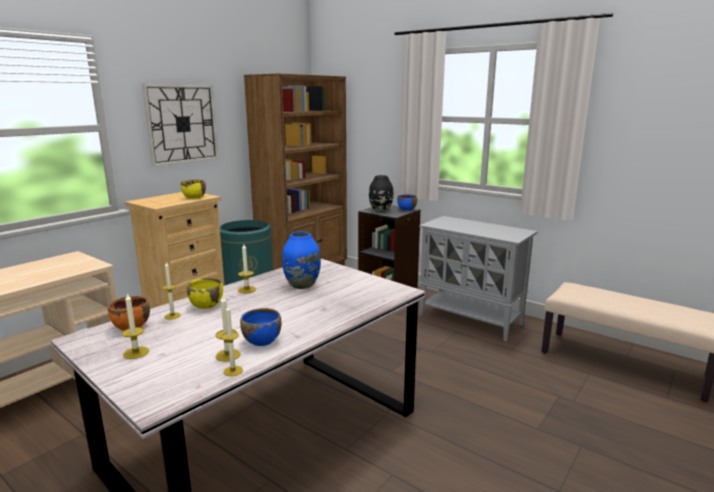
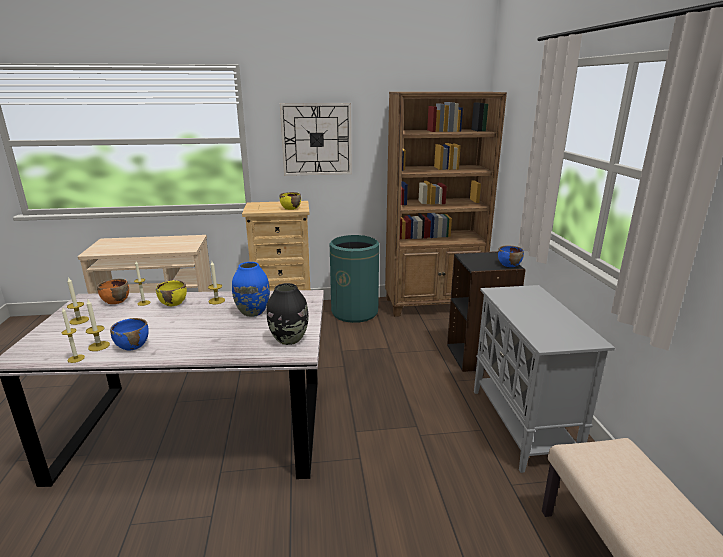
camera: 45 degrees right, 5 degrees up
black vase [369,175,394,212] -> black vase moved to [267,283,309,345]

